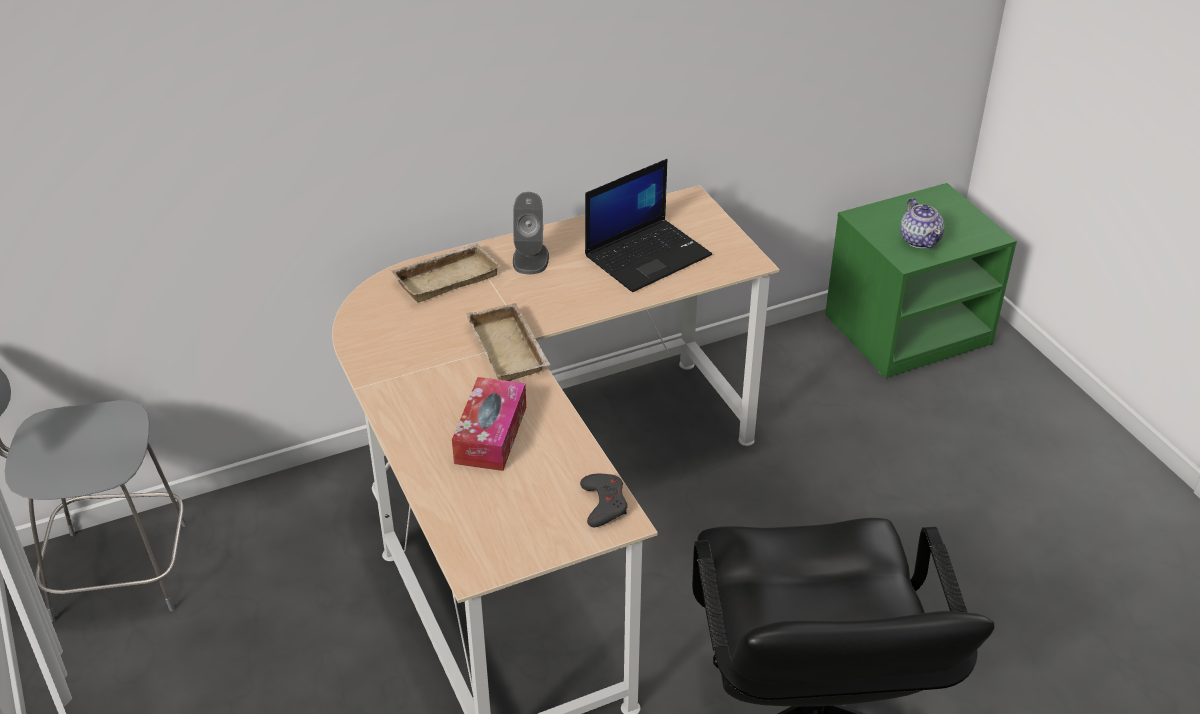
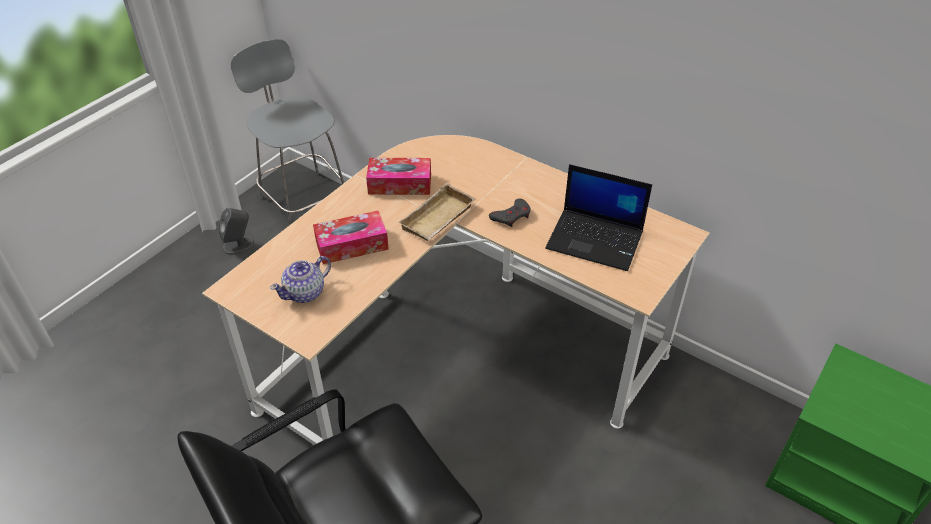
camera: 60 degrees right, 5 degrees up
beige tray [391,243,500,302] -> none
grey speaker [513,192,549,274] -> grey speaker moved to [218,208,254,255]
grey game controller [580,474,628,527] -> grey game controller moved to [489,198,531,227]
teapot [900,198,944,248] -> teapot moved to [270,256,331,303]
none -> tissue box [366,158,431,195]

